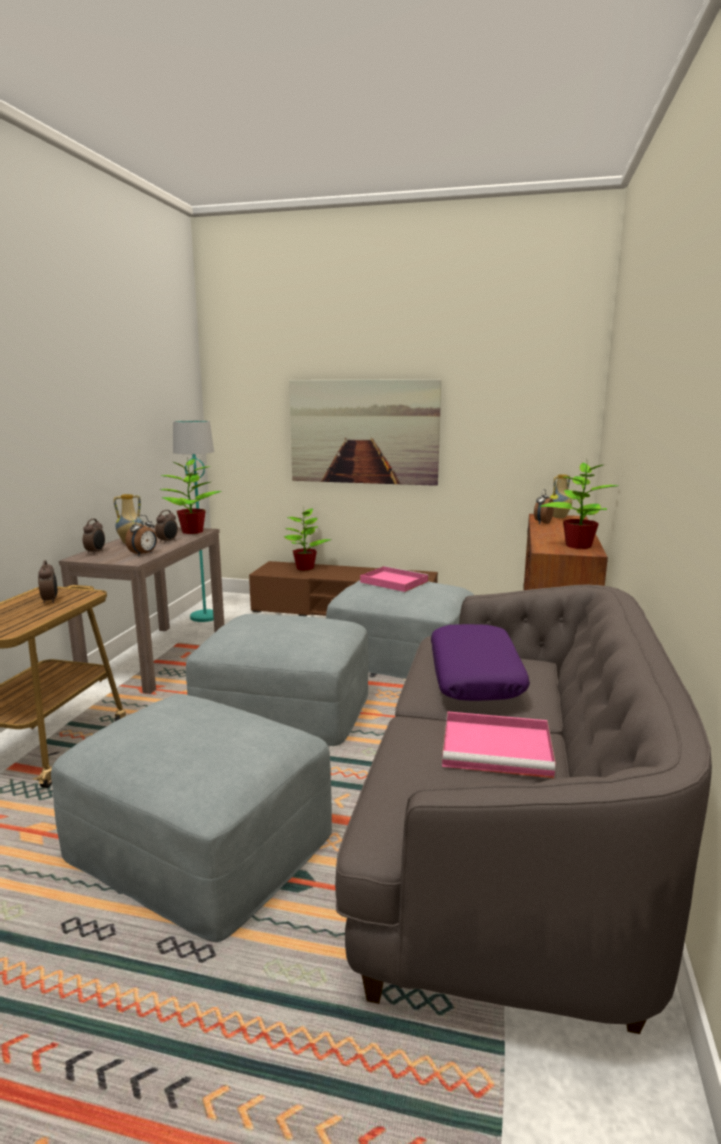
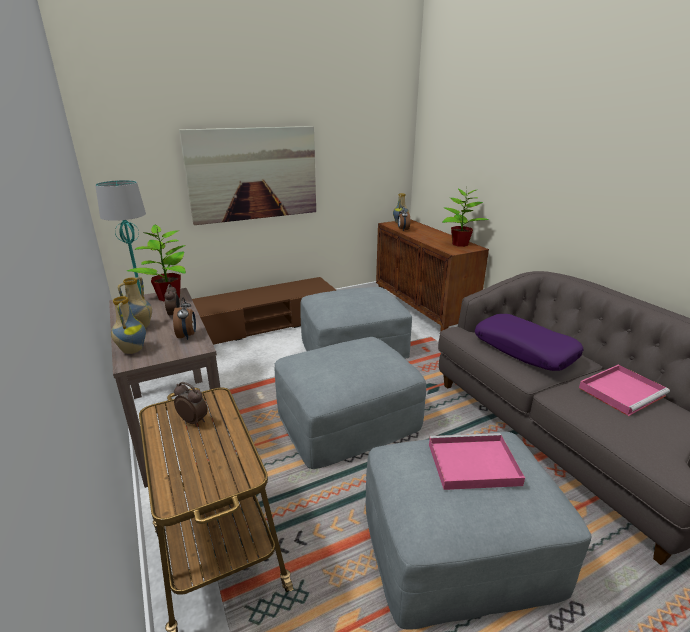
camera: 40 degrees left, 10 degrees up
alarm clock [83,519,105,555] -> vase [111,295,146,354]
potted plant [284,507,332,571] -> none
pink tray [360,566,429,592] -> pink tray moved to [429,433,525,490]

